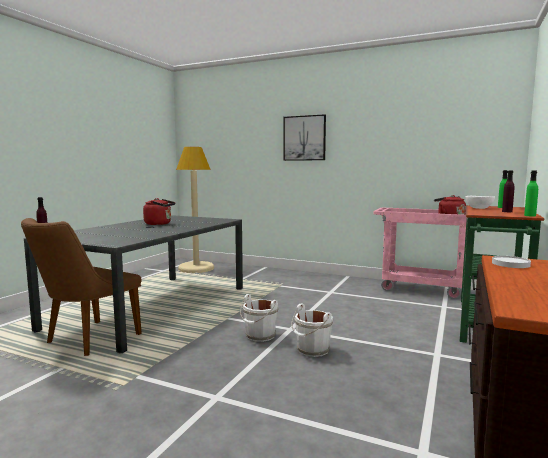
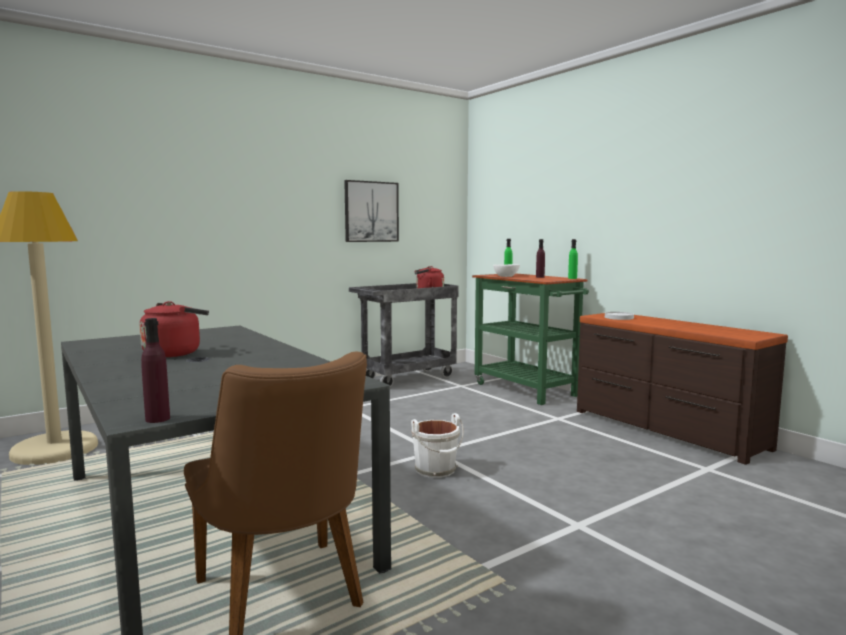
camera: 60 degrees left, 0 degrees up
picture [283,114,326,161] -> picture moved to [344,180,399,242]
white bucket [291,304,333,357] -> none
pink cart [374,208,467,299] -> grey cart [349,283,459,387]

